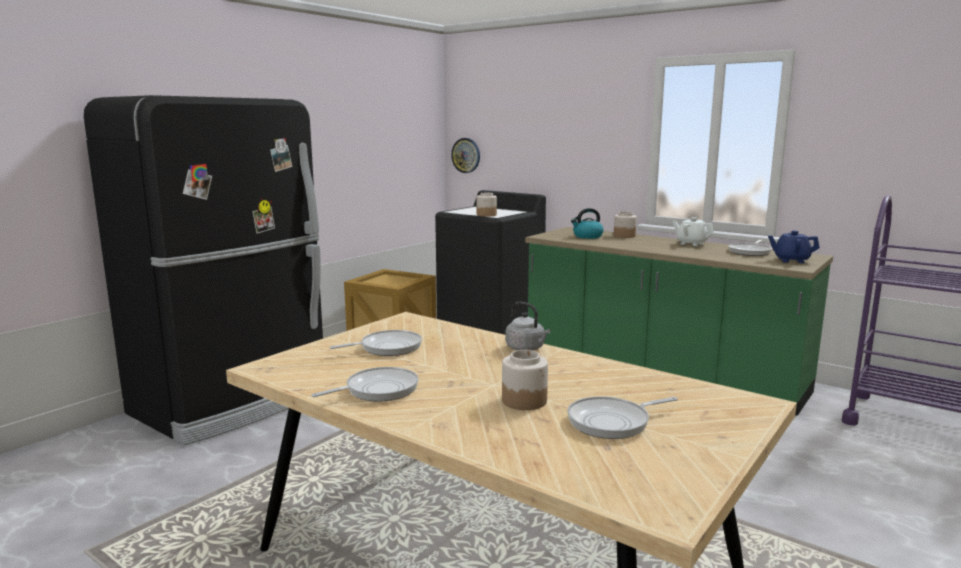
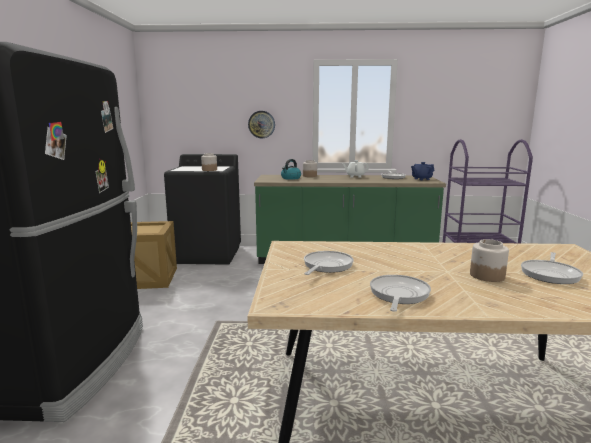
camera: 35 degrees left, 0 degrees up
wall clock [451,138,480,173] -> wall clock moved to [248,111,275,138]
grey kettle [505,302,550,351] -> none

